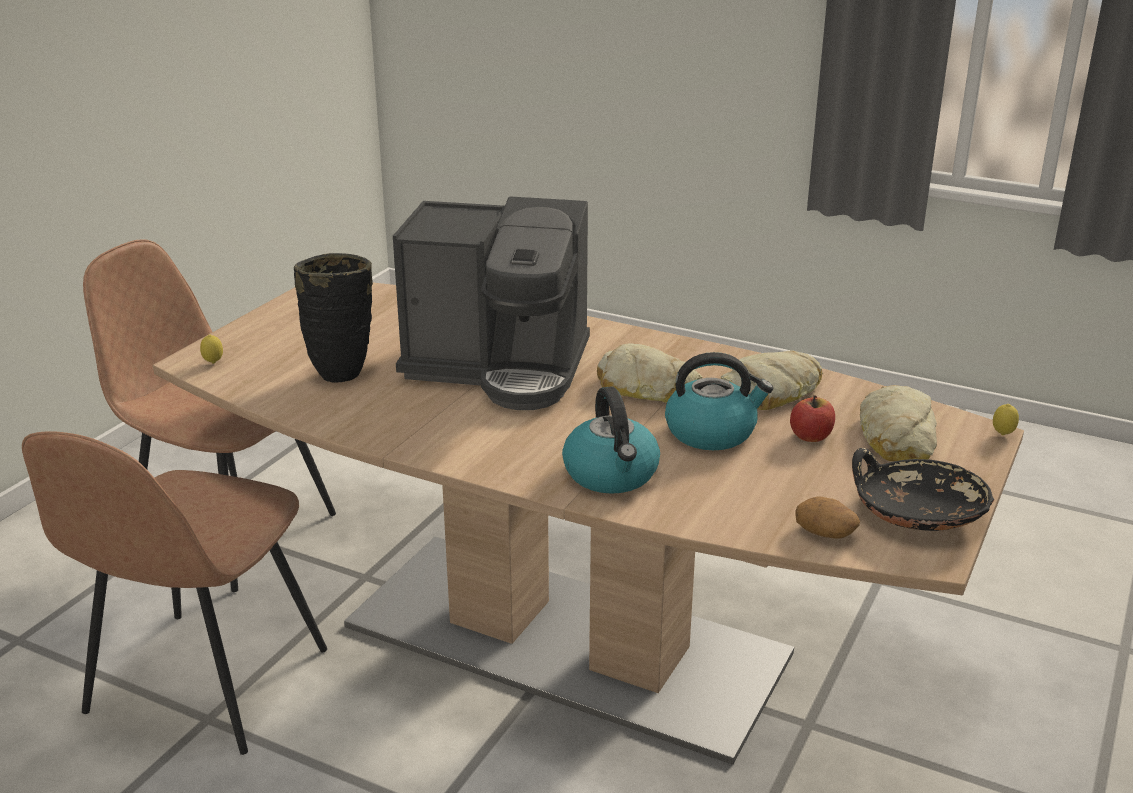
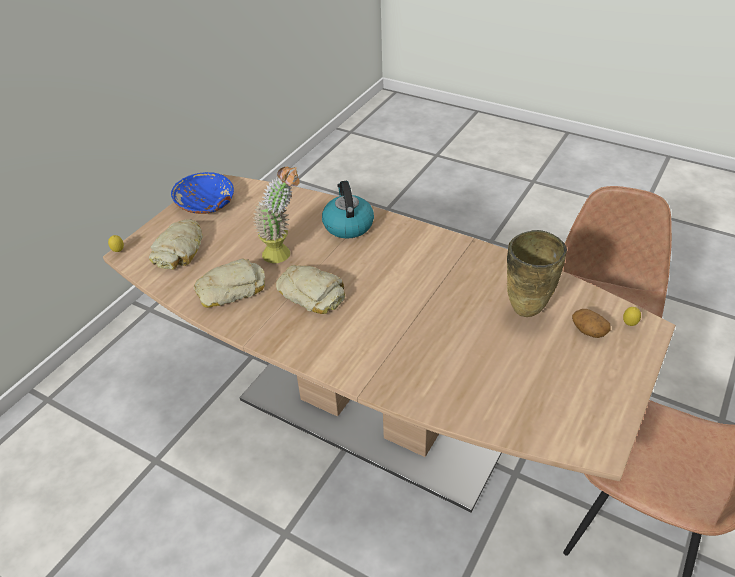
camera: 175 degrees left, 15 degrees up
black vase [294,253,373,383] -> beige vase [507,230,567,317]
coffee machine [393,196,590,410] -> none
kettle [665,352,773,450] -> potted plant [253,167,300,263]
apple [790,395,835,442] -> none
potato [795,497,860,539] -> potato moved to [572,309,611,338]
black bowl [852,448,994,531] -> blue bowl [171,172,234,214]

